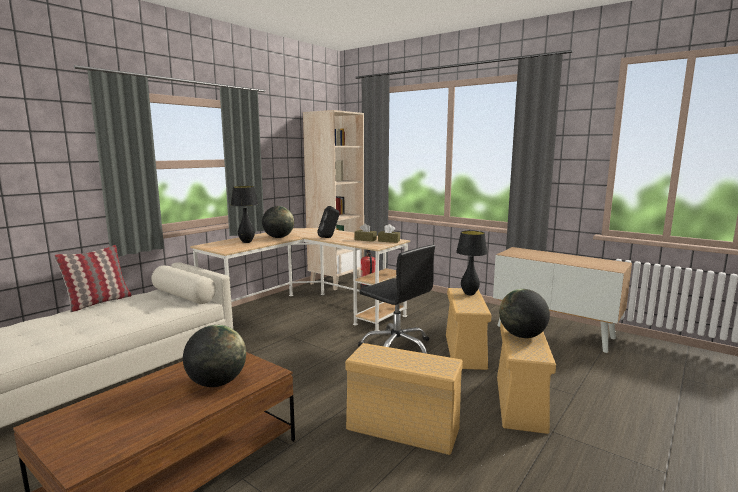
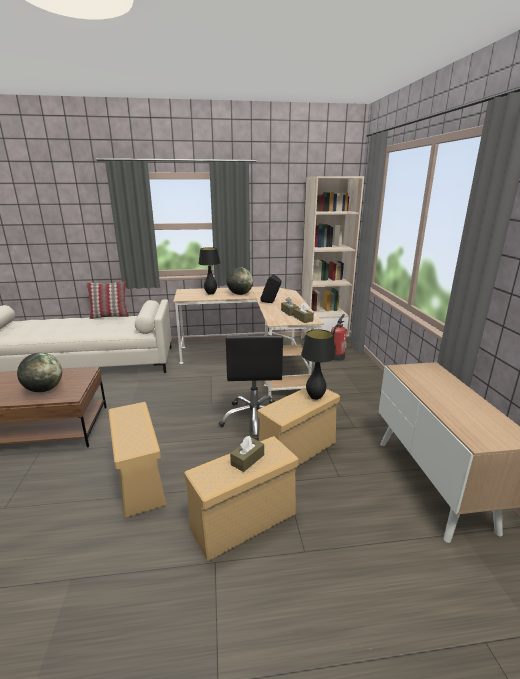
camera: 45 degrees right, 10 degrees up
globe [499,289,550,338] -> brown tissue box [230,436,264,472]

